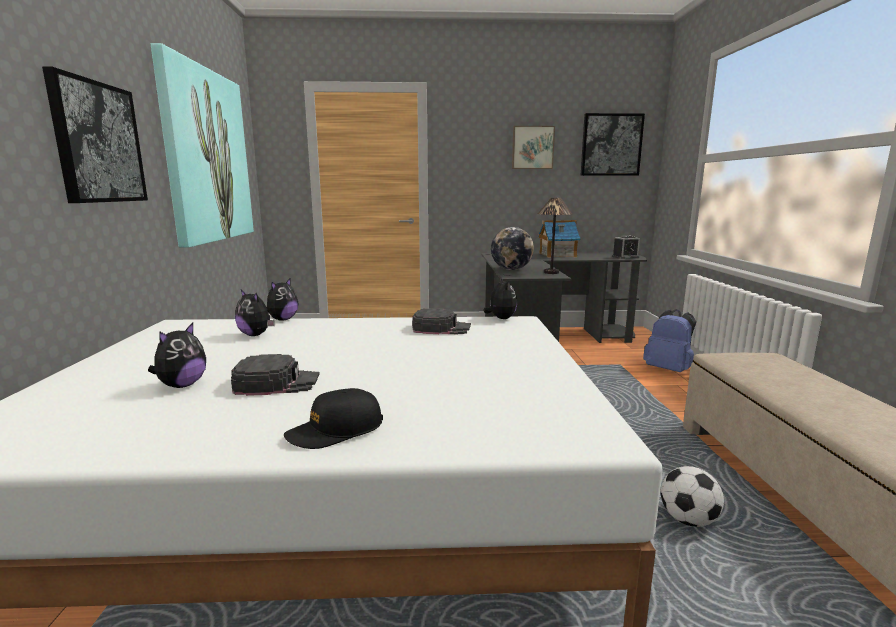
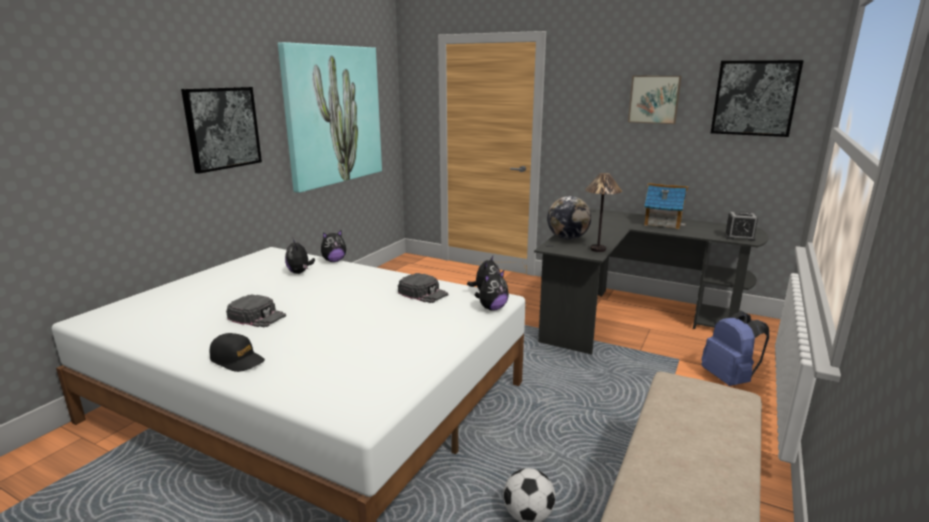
camera: 30 degrees right, 5 degrees up
plush toy [148,323,206,388] -> plush toy moved to [474,270,509,311]
black cap [284,388,383,449] -> black cap turned 150 degrees counterclockwise [210,333,265,372]

